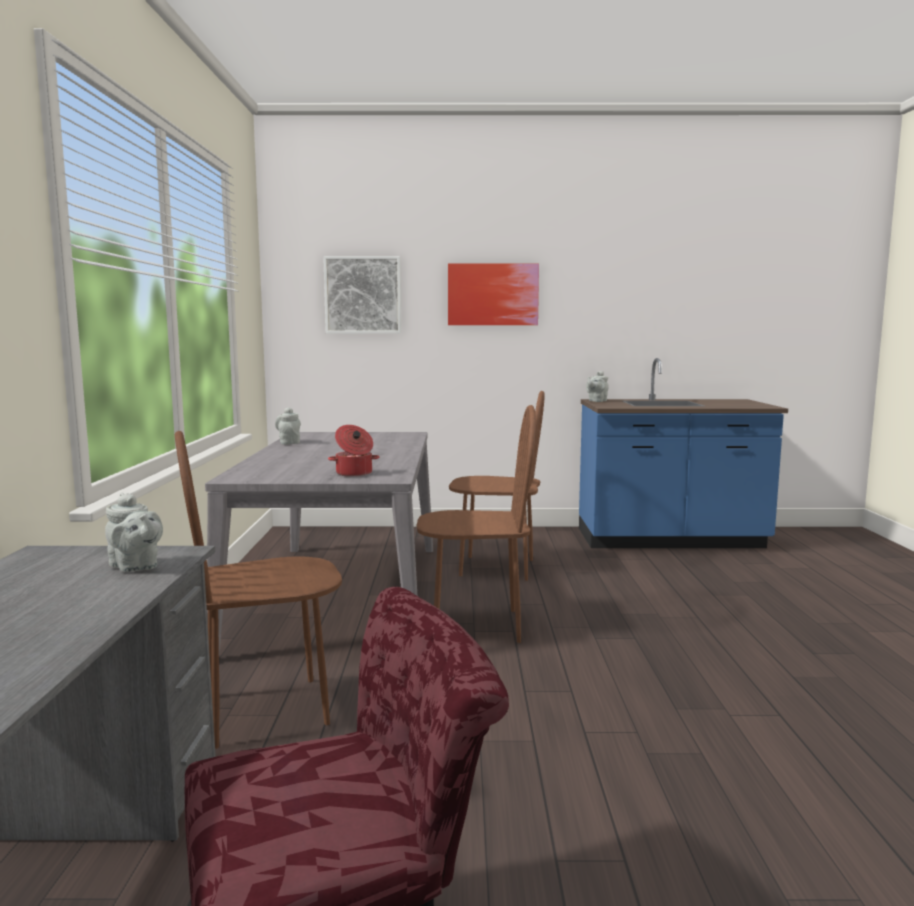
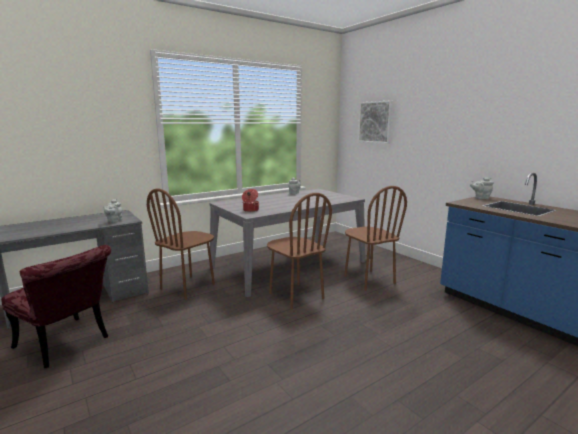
camera: 55 degrees right, 5 degrees up
brown chair [175,431,342,749] -> brown chair turned 90 degrees counterclockwise [147,189,215,299]
picture [448,263,539,325] -> none

